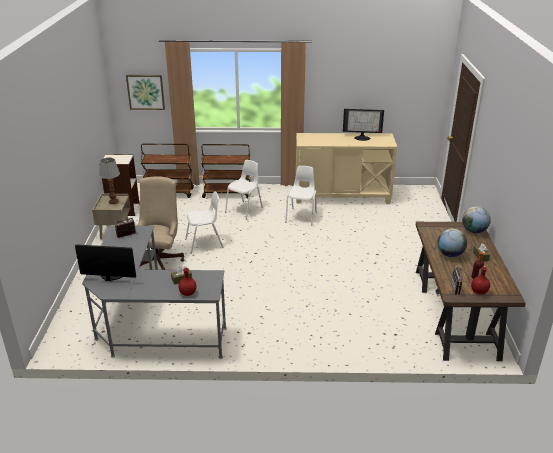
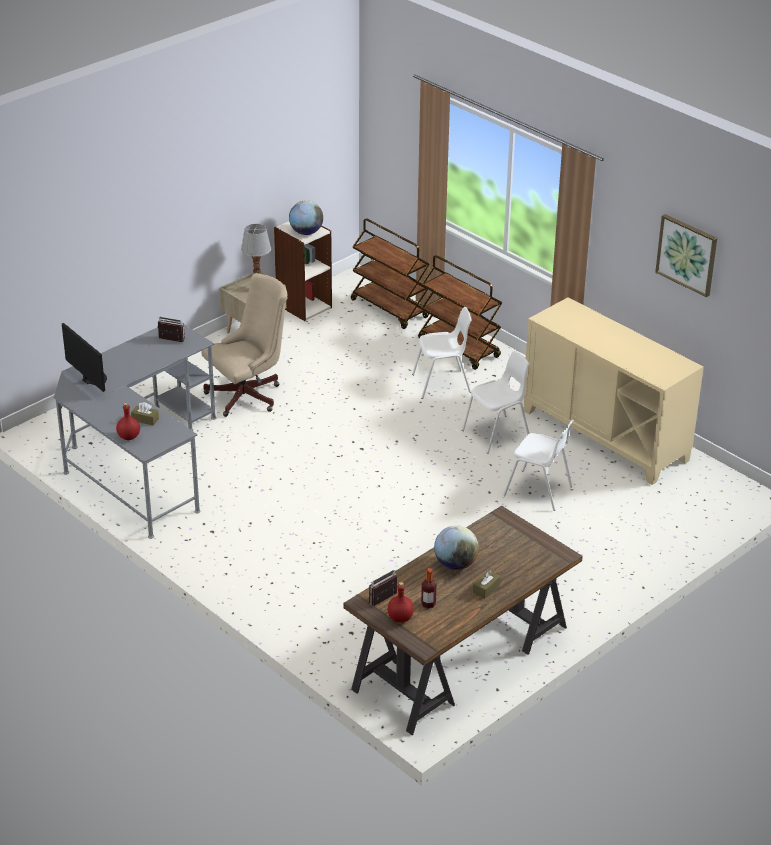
camera: 45 degrees right, 5 degrees up
picture [126,75,165,110] -> picture moved to [655,214,717,297]
white chair [185,191,223,254] -> white chair moved to [503,420,574,511]
monitor [343,109,384,141] -> none
globe [462,206,491,233] -> globe moved to [289,201,323,235]

